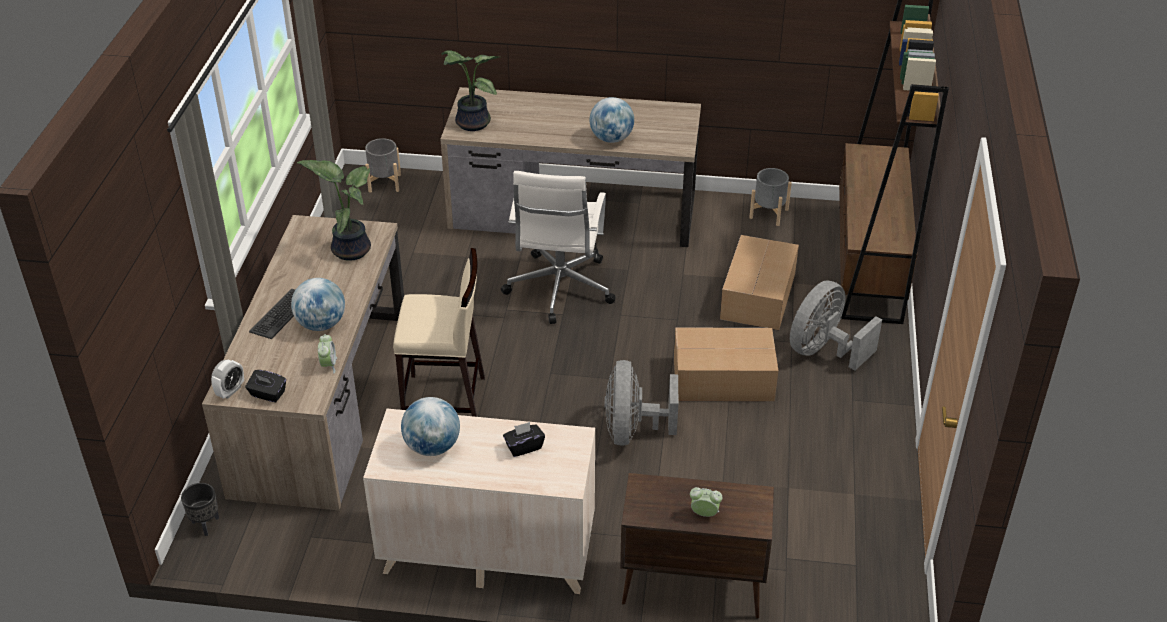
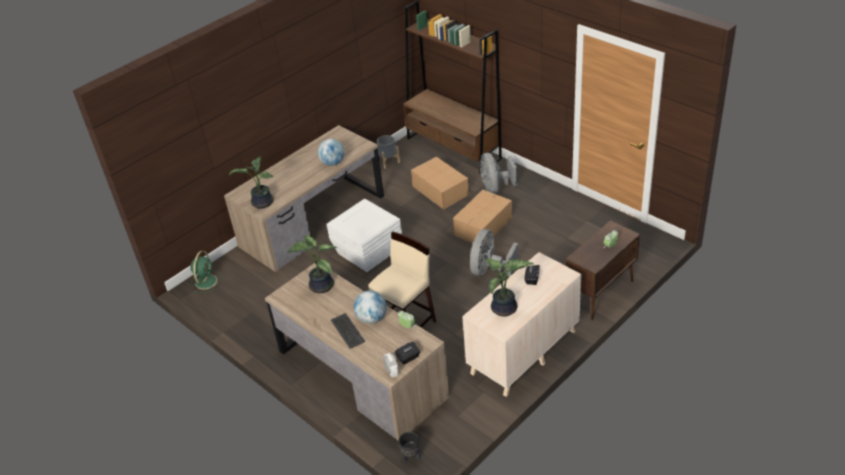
camera: 50 degrees left, 0 degrees up
grey planter [365,138,401,193] -> green fan [190,251,222,293]
globe [401,397,460,456] -> potted plant [486,259,534,317]
white office chair [501,171,616,324] -> white storage box [326,199,402,272]
grey fan [605,360,679,446] -> grey fan turned 75 degrees clockwise [470,229,518,276]

